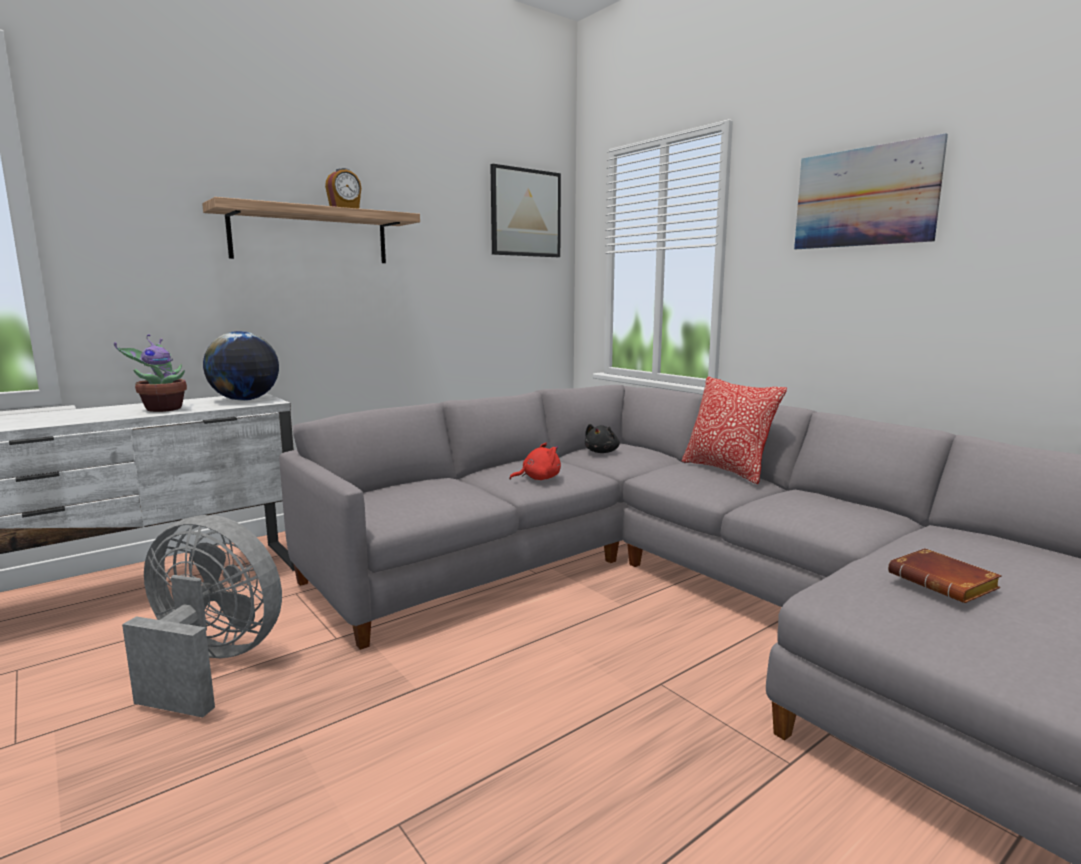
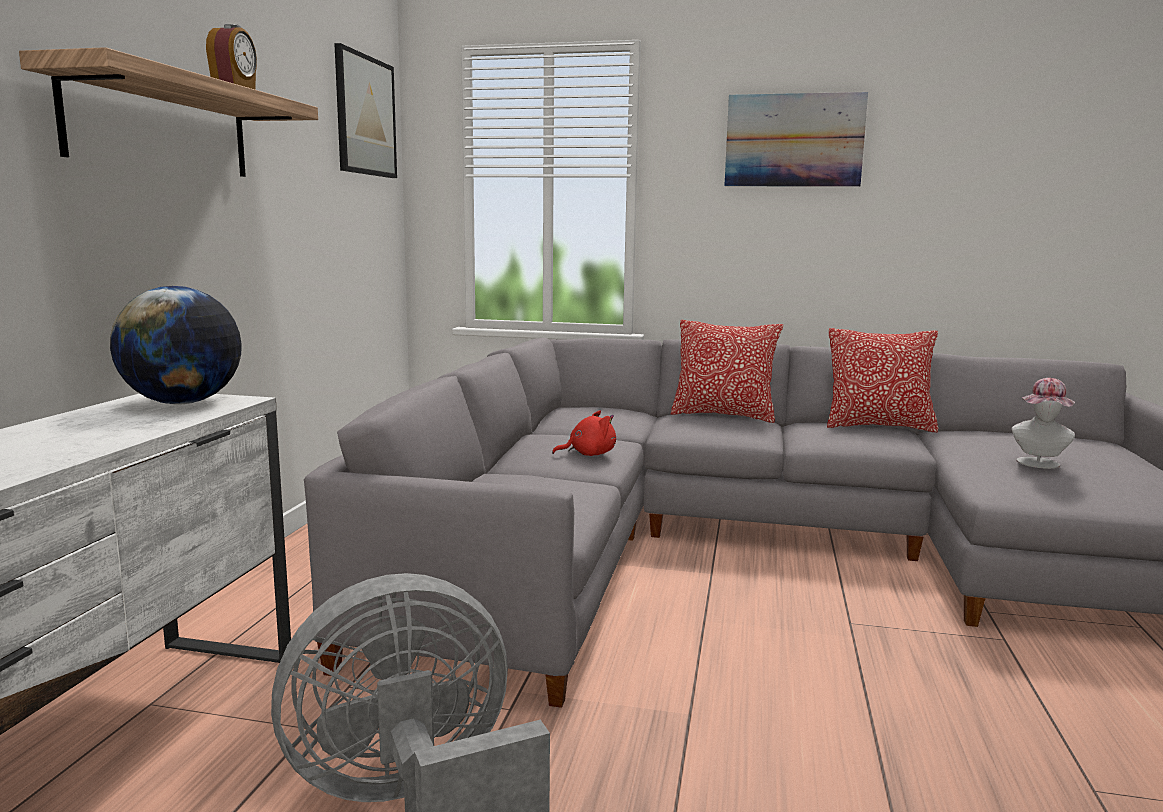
camera: 40 degrees left, 0 degrees up
potted plant [114,334,187,412] -> none
red plush toy [509,443,561,480] -> red plush toy turned 45 degrees clockwise [552,411,616,456]
black plush toy [585,424,620,453] -> none
brown book [888,548,1002,603] -> hat [1011,378,1075,469]
none -> pillow [827,328,938,432]

